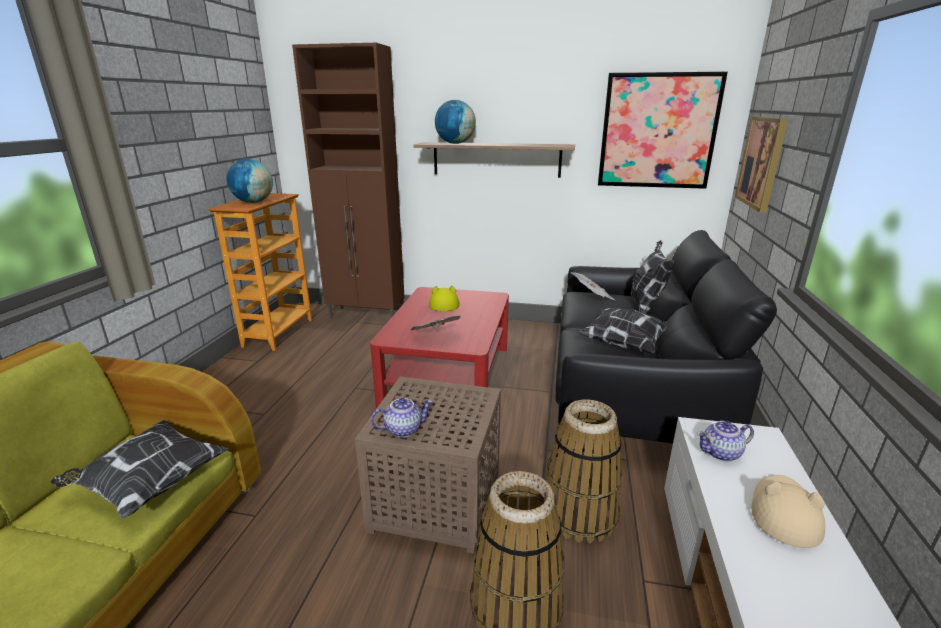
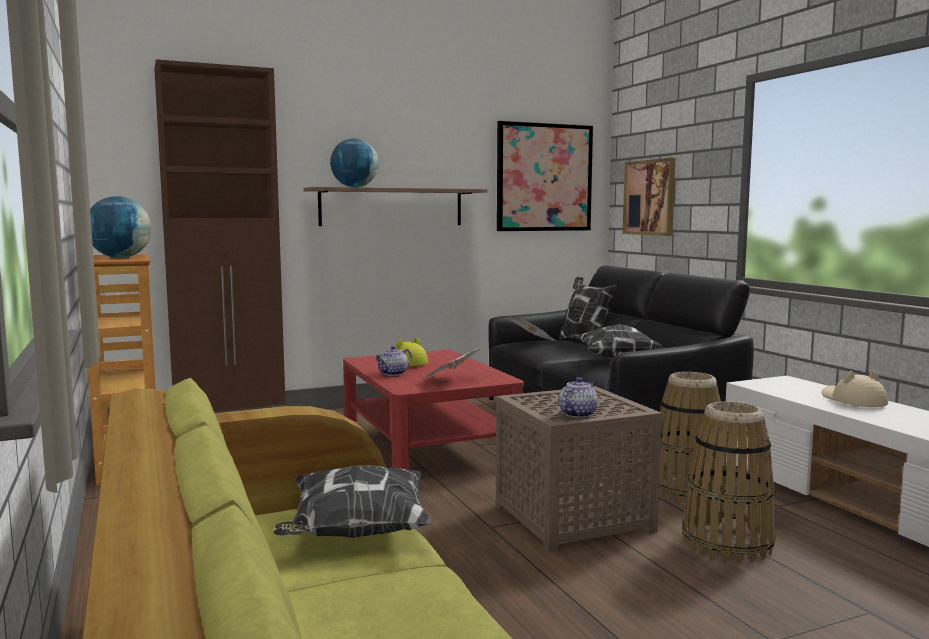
camera: 35 degrees left, 15 degrees down
teapot [697,421,754,462] -> teapot moved to [374,346,412,376]

